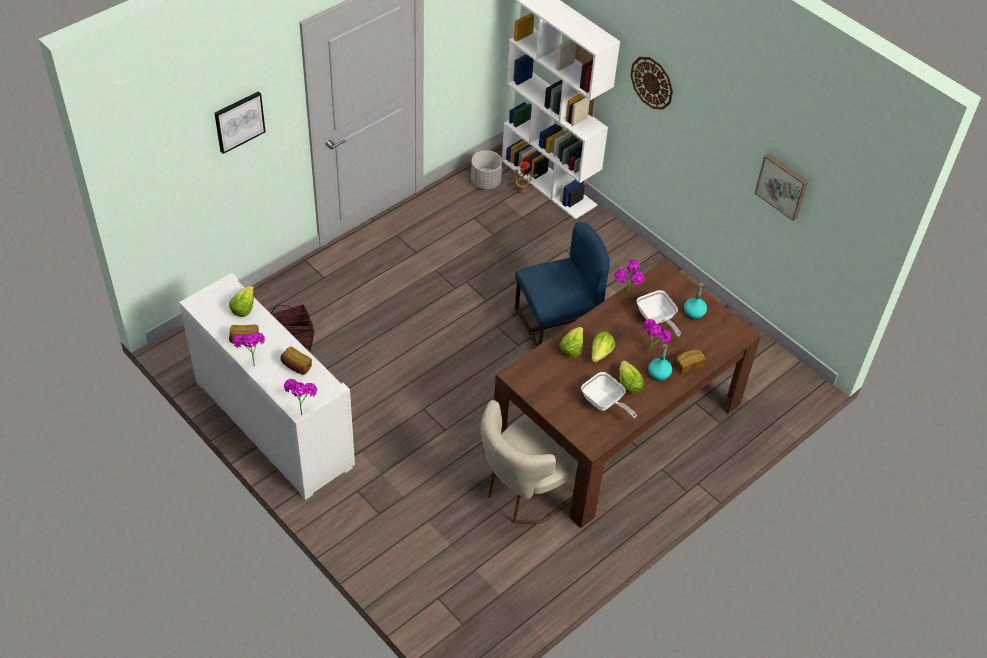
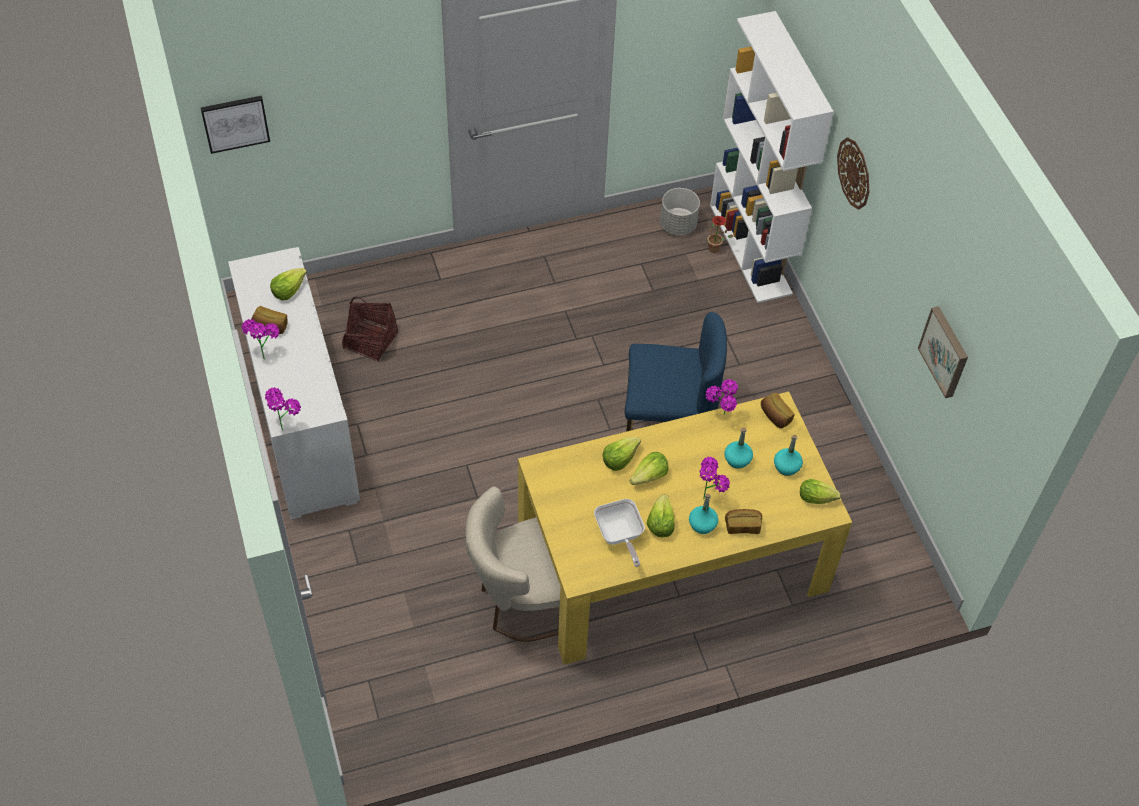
camera: 25 degrees right, 5 degrees up
picture [214,91,266,154] -> picture moved to [200,96,270,154]
bread [280,346,312,375] -> bread moved to [761,393,795,429]
brown dining table [494,260,761,528] -> yellow dining table [518,392,852,665]
frying pan [637,290,681,337] -> turquoise bottle [724,427,753,469]
none -> lettuce [800,479,841,504]

